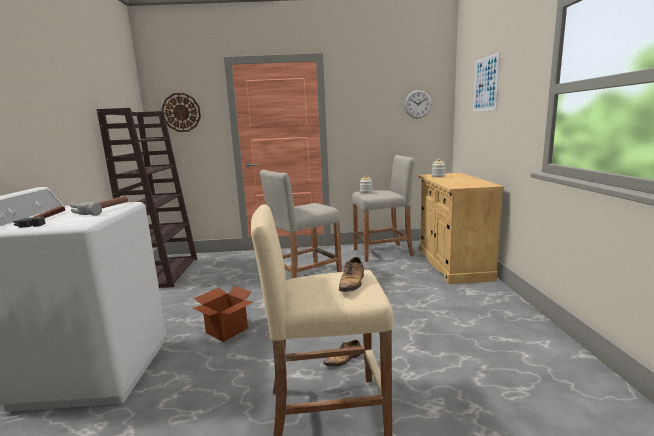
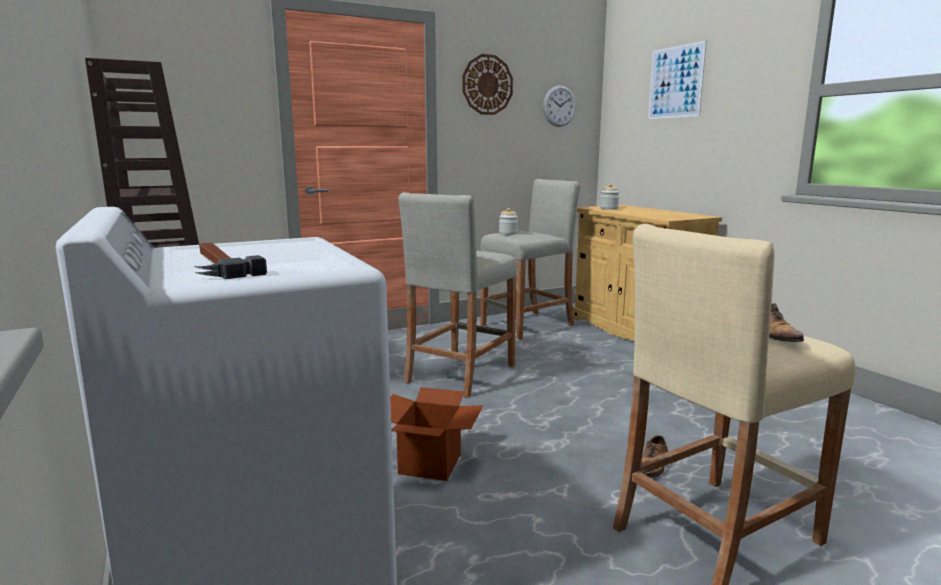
camera: 25 degrees left, 0 degrees up
hammer [70,196,128,216] -> none
wall clock [162,93,201,132] -> wall clock moved to [462,54,513,115]

